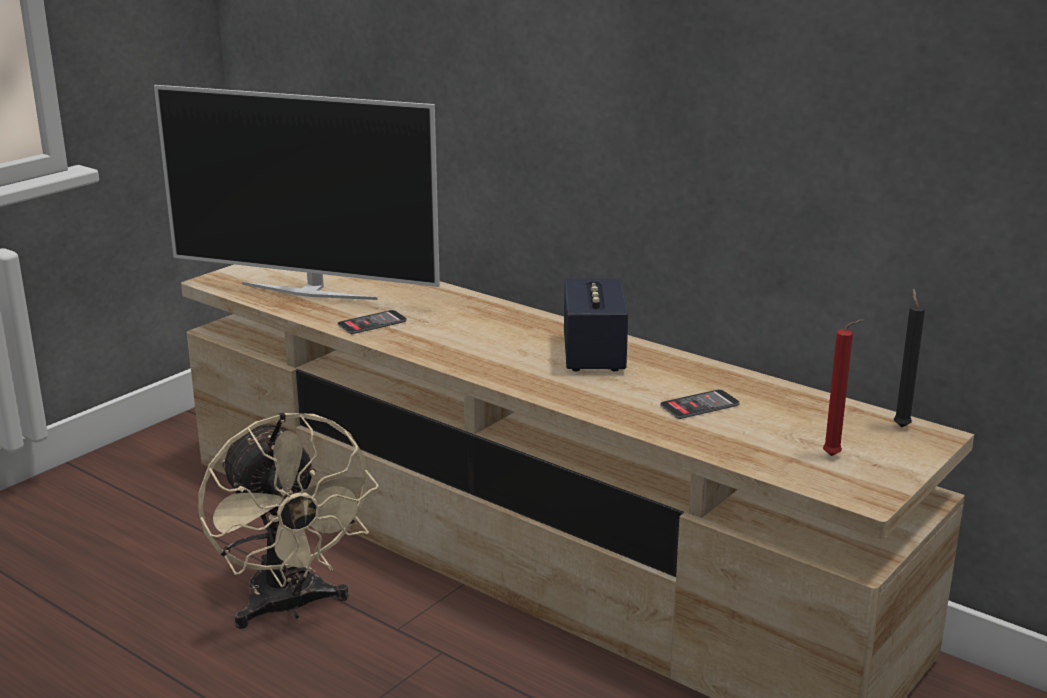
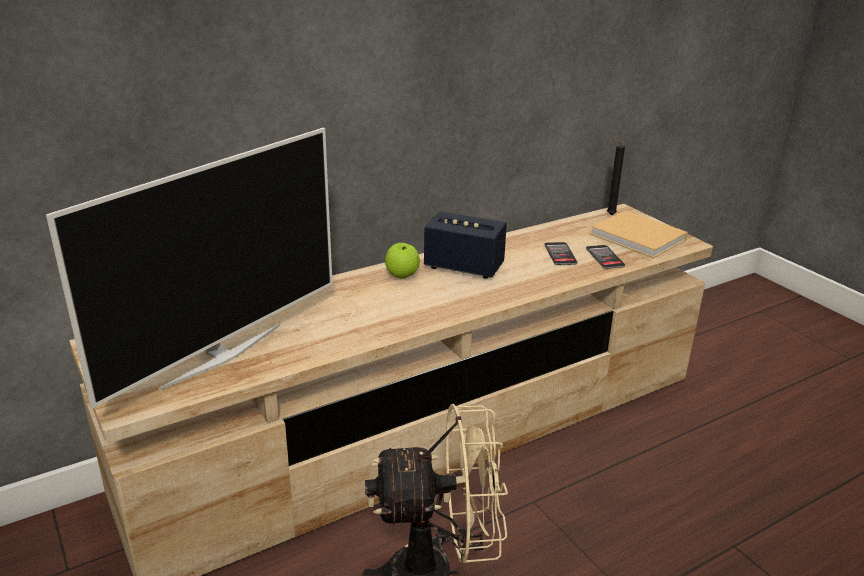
camera: 70 degrees left, 5 degrees up
phone [338,310,407,334] -> phone moved to [586,245,625,269]
red candle [823,319,863,456] -> beige book [590,211,688,258]
none -> apple [385,243,420,279]

